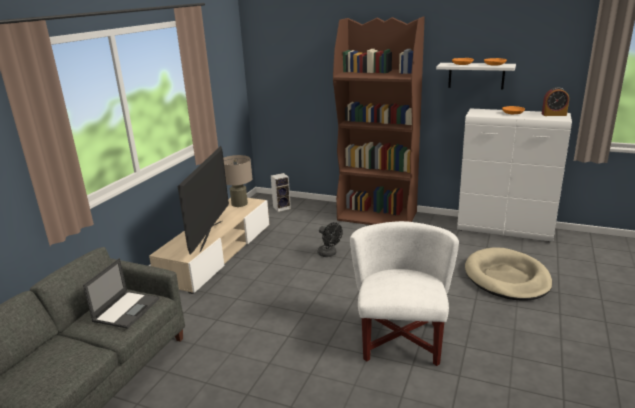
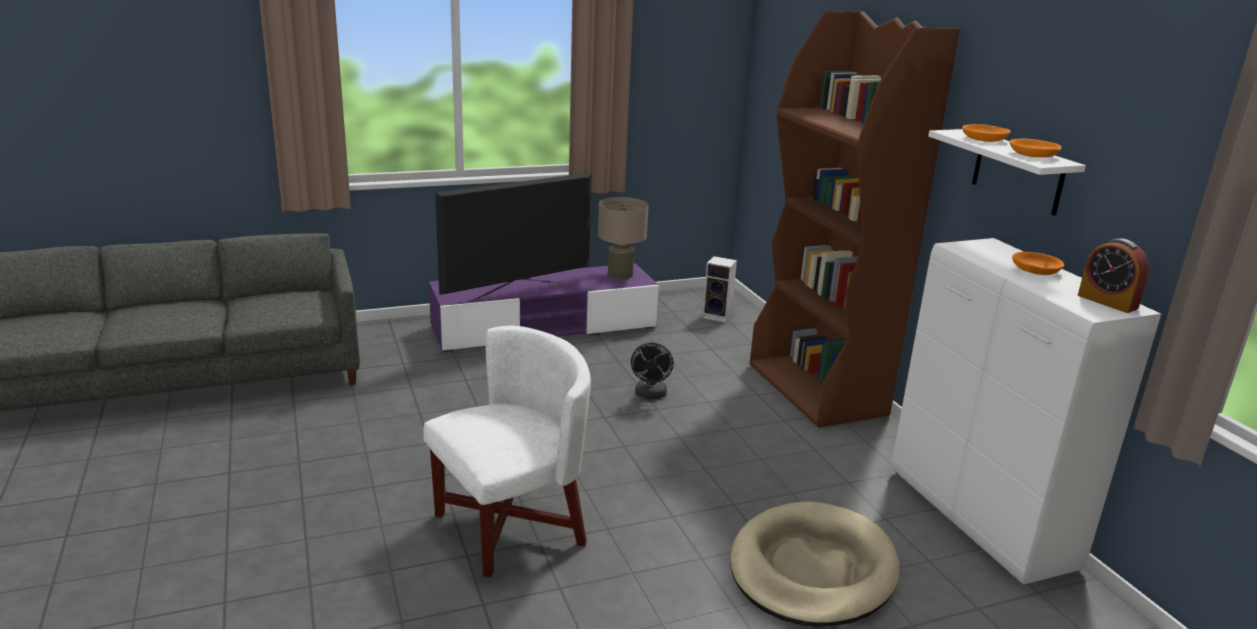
camera: 45 degrees right, 0 degrees up
laptop [83,258,160,329] -> none
beige tv stand [149,198,269,294] -> purple tv stand [429,263,659,352]

